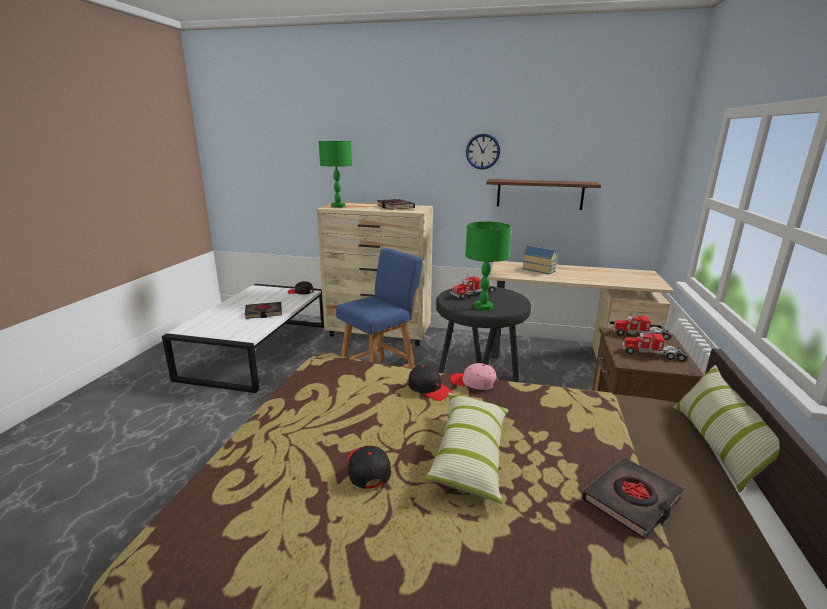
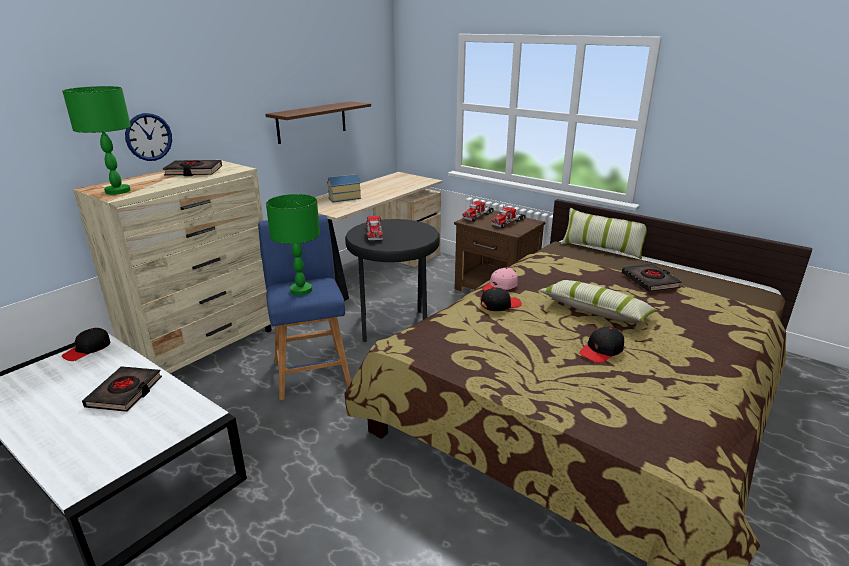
camera: 65 degrees left, 5 degrees up
black cap [347,446,391,489] -> black cap turned 45 degrees counterclockwise [579,327,624,363]
green table lamp [465,221,511,311] -> green table lamp moved to [266,194,320,295]
wall clock [466,134,500,169] -> wall clock moved to [125,113,172,161]

